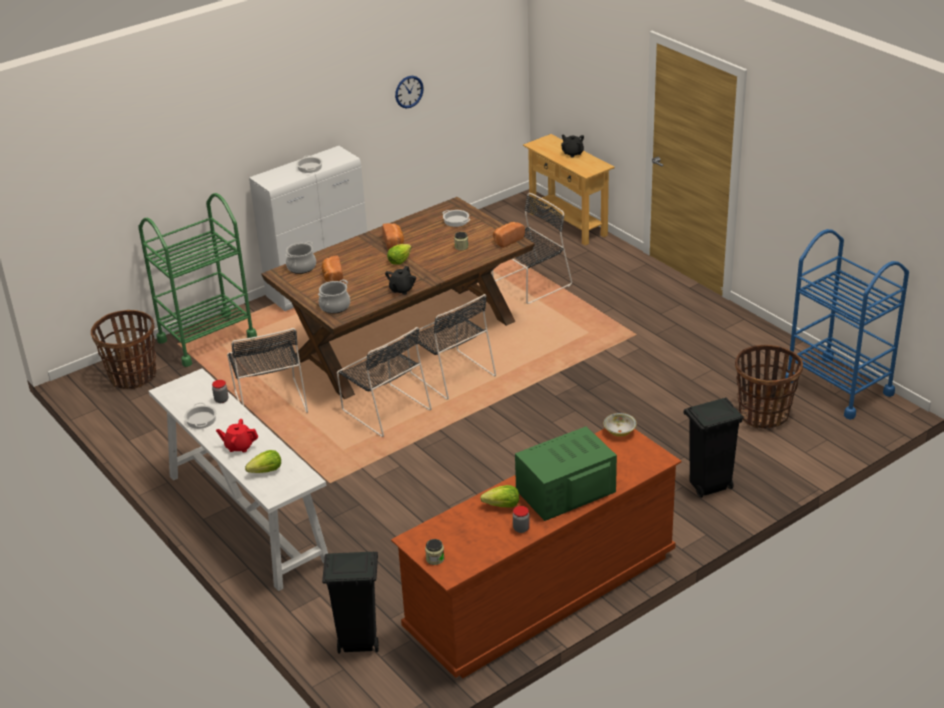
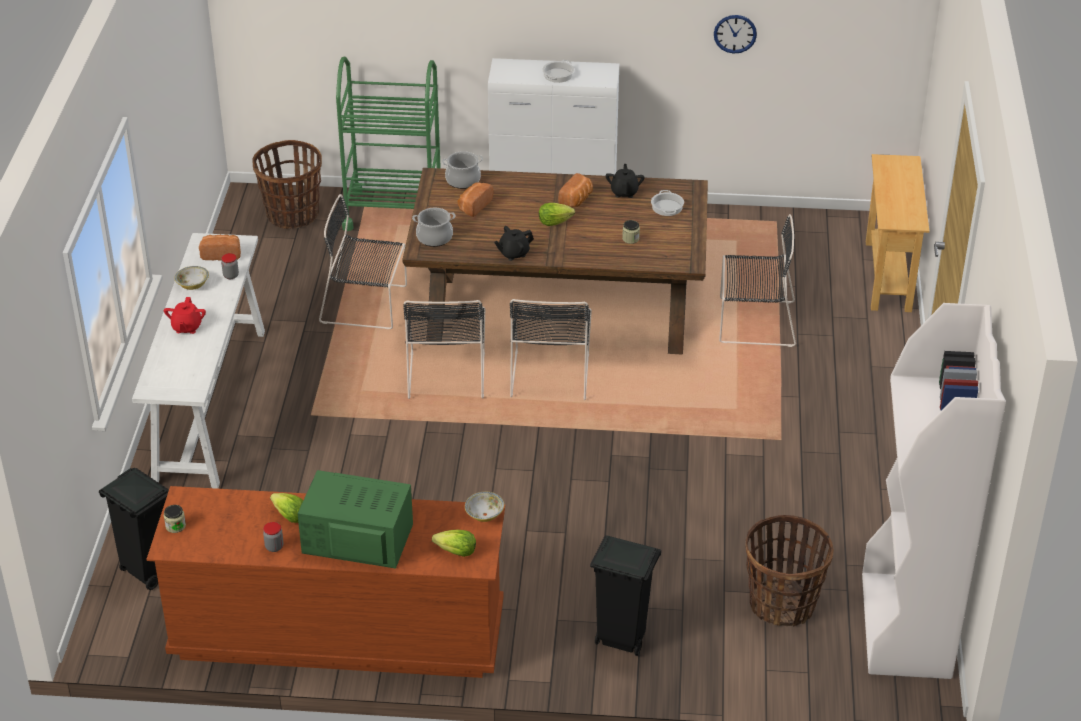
camera: 40 degrees right, 5 degrees up
cooking pot [184,403,216,429] -> bowl [174,266,209,290]
red teapot [216,419,258,452] -> red teapot turned 135 degrees counterclockwise [164,297,206,334]
black chair [227,328,308,413] -> black chair turned 75 degrees clockwise [319,194,407,329]
lettuce [245,450,281,473] -> lettuce moved to [432,530,476,557]
bread [493,222,525,248] -> bread moved to [199,235,241,261]
black teapot [561,135,584,158] -> black teapot moved to [606,164,645,198]
blue cart [785,229,909,420] -> white bookcase [862,303,1006,679]

